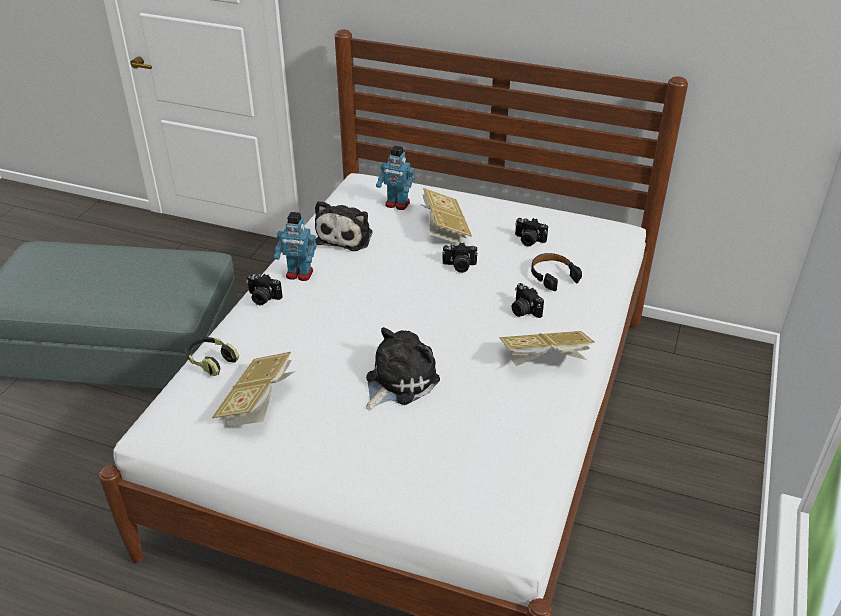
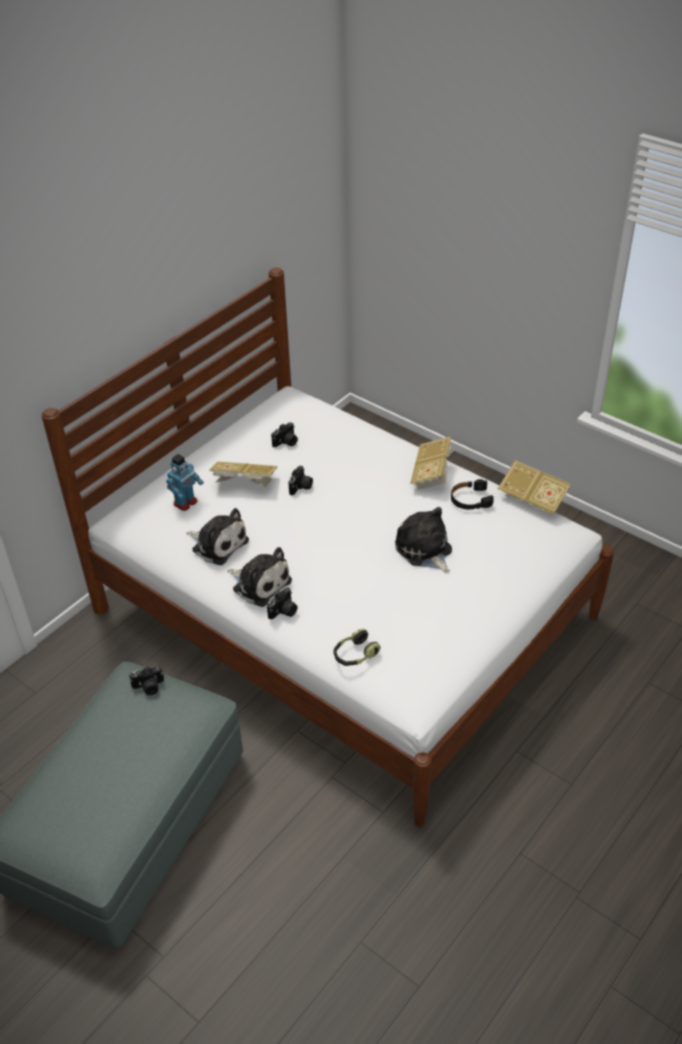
camera: 70 degrees left, 5 degrees up
book [212,352,295,427] -> book moved to [498,460,571,516]
toy robot [274,212,316,281] -> plush toy [227,547,292,607]
camera [512,283,544,318] -> camera moved to [129,666,164,695]
black headphones [531,253,582,291] -> black headphones moved to [451,479,494,509]

